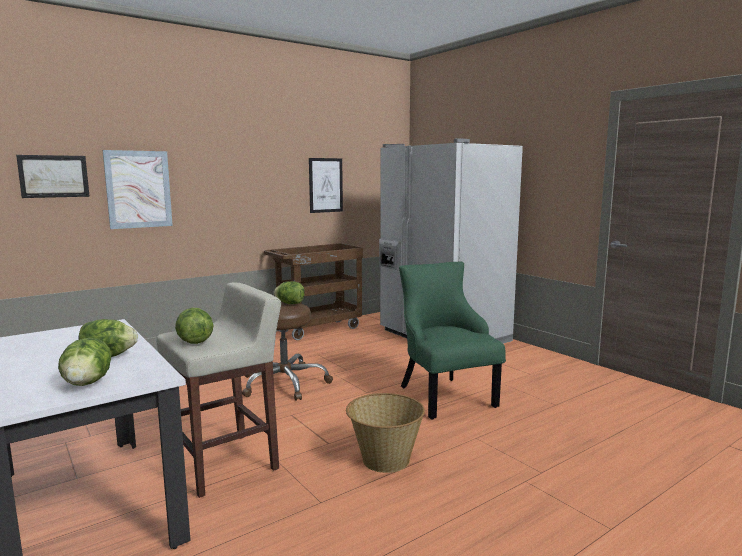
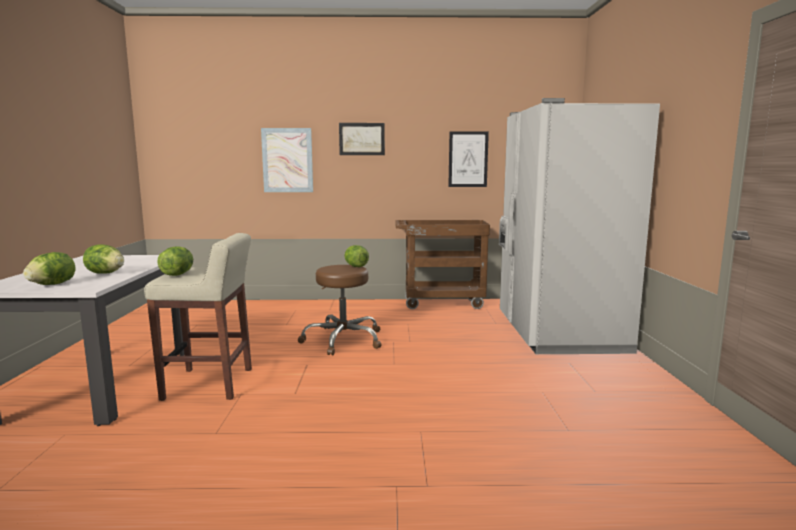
camera: 35 degrees right, 0 degrees up
picture [16,155,90,198] -> picture moved to [339,123,385,155]
basket [346,393,425,473] -> none
green chair [399,262,506,420] -> none

